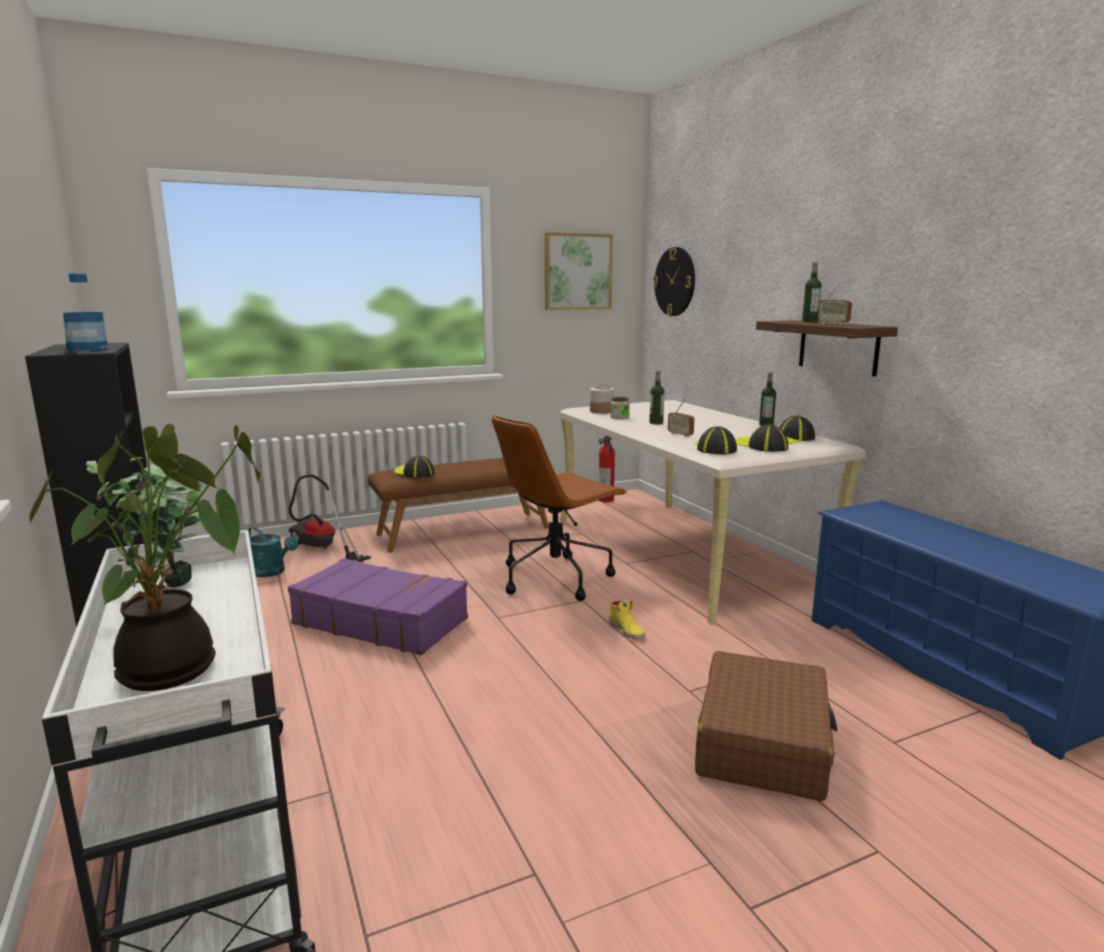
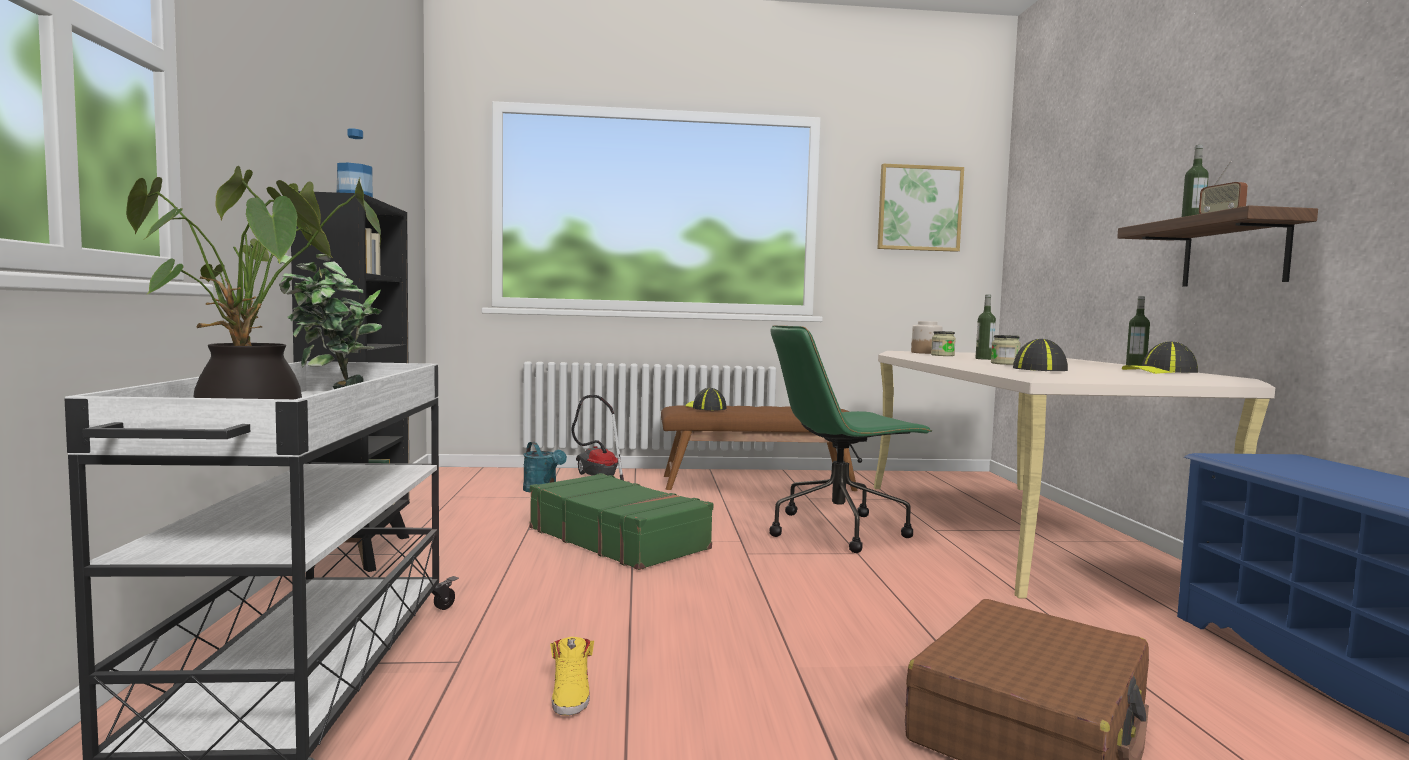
camera: 20 degrees right, 10 degrees down
purple suitcase [288,558,468,655] -> green suitcase [530,473,713,570]
brown office chair [492,415,627,601] -> green office chair [769,325,932,553]
fire extinguisher [599,436,615,502] -> none
yellow shoe [609,600,645,639] -> yellow shoe moved to [550,637,594,715]
wall clock [653,247,695,316] -> none
radio [668,398,694,438] -> jar [991,335,1021,365]
cap [735,424,788,452] -> none

